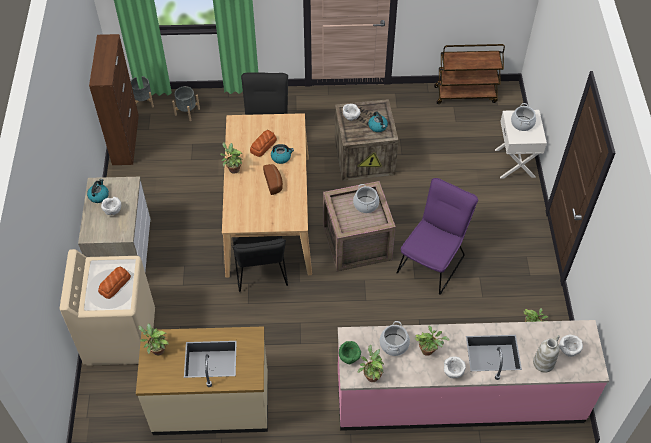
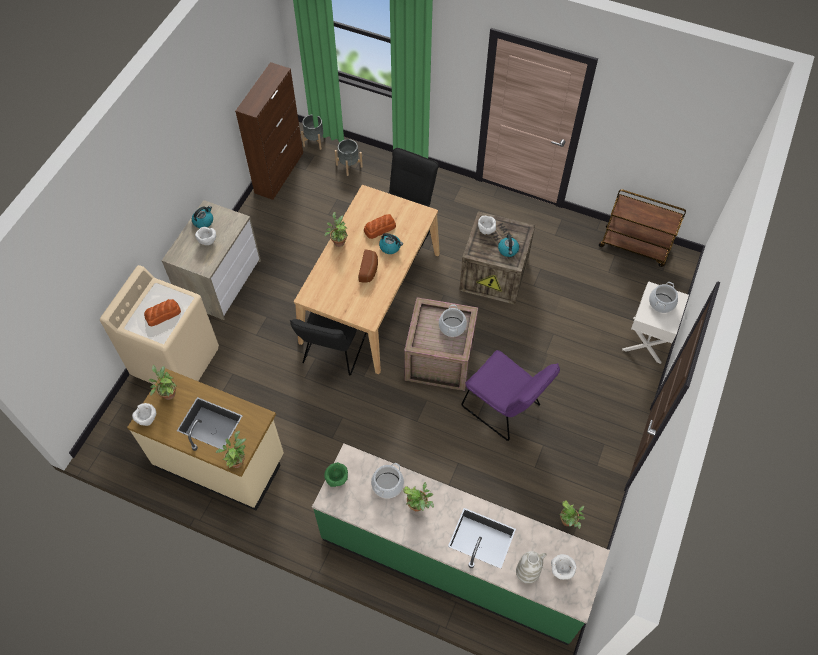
camera: 25 degrees right, 5 degrees up
pink counter [338,320,609,431] -> green counter [312,443,610,645]
potted plant [358,344,384,382] -> potted plant moved to [216,431,246,468]
purple chair [397,178,478,295] -> purple chair turned 75 degrees clockwise [461,350,560,441]
white bowl [444,357,466,378] -> white bowl moved to [132,403,156,426]

